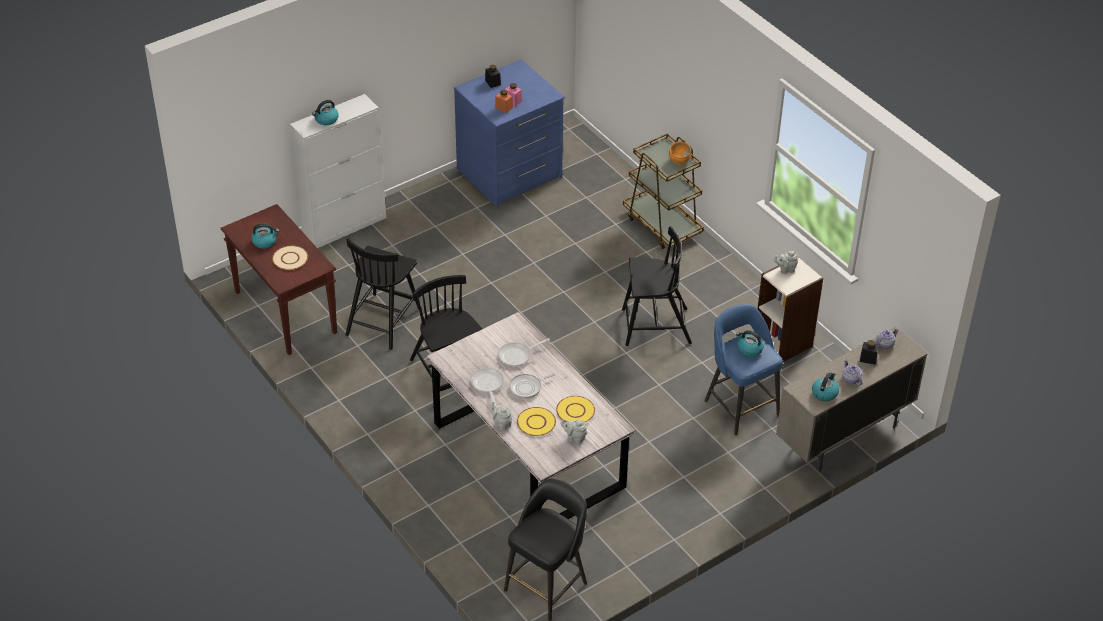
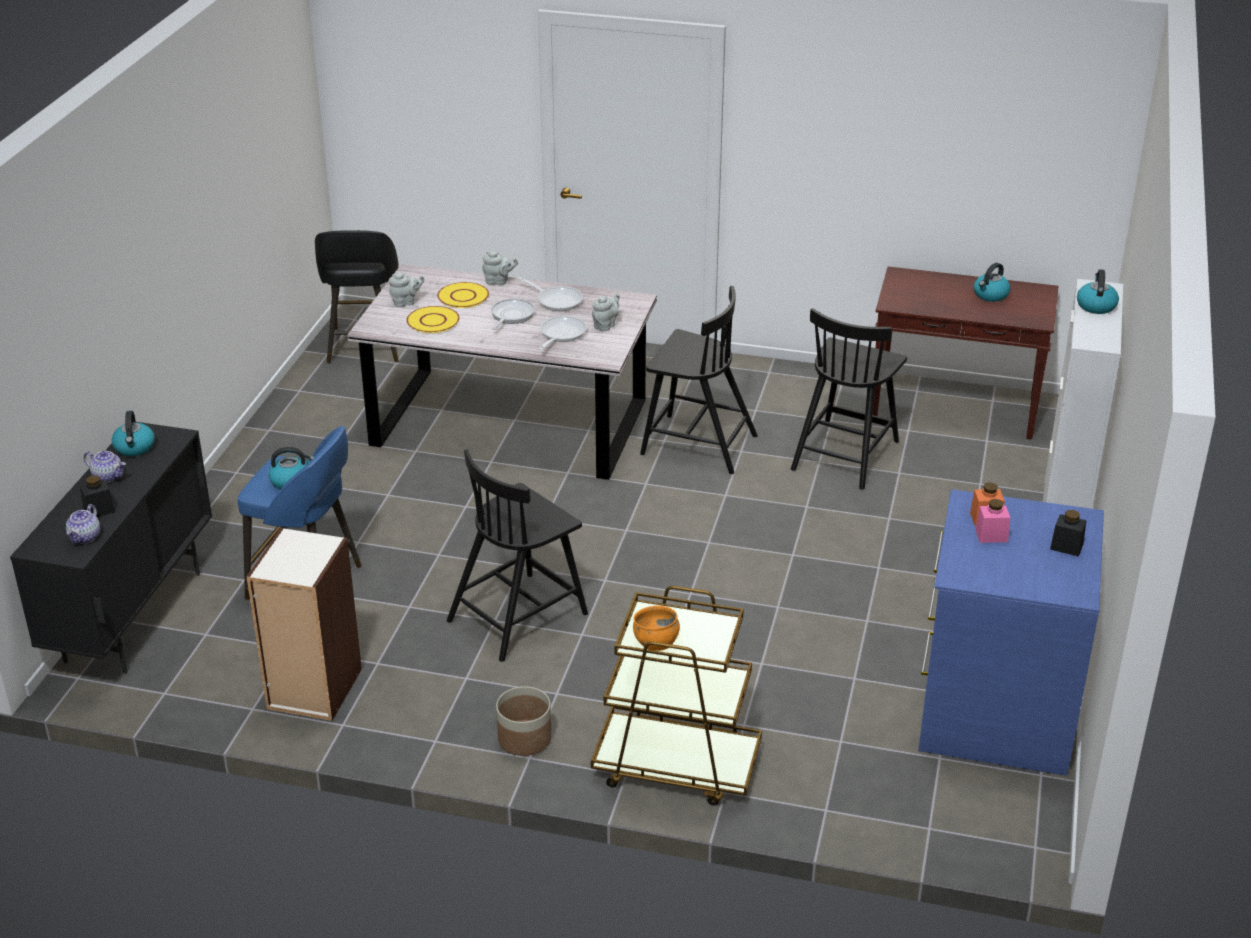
camera: 140 degrees right, 10 degrees down
beige plate [272,246,308,270] -> none
black chair [345,239,419,350] -> black chair turned 135 degrees counterclockwise [791,308,907,490]
grey teapot [774,251,799,274] -> grey teapot moved to [592,293,620,331]
beige cabinet [776,326,928,472] -> black cabinet [10,422,212,674]
none -> planter [496,686,552,756]

